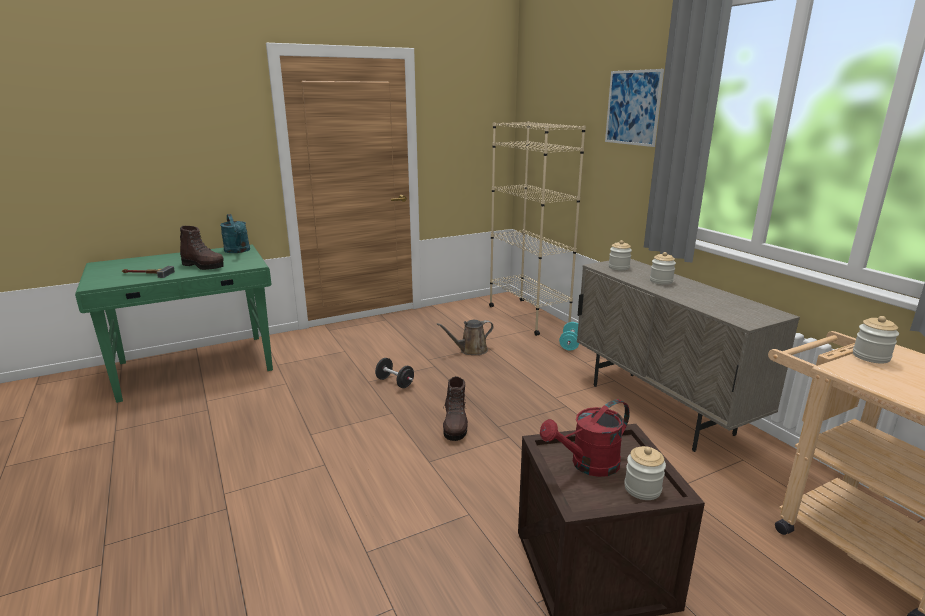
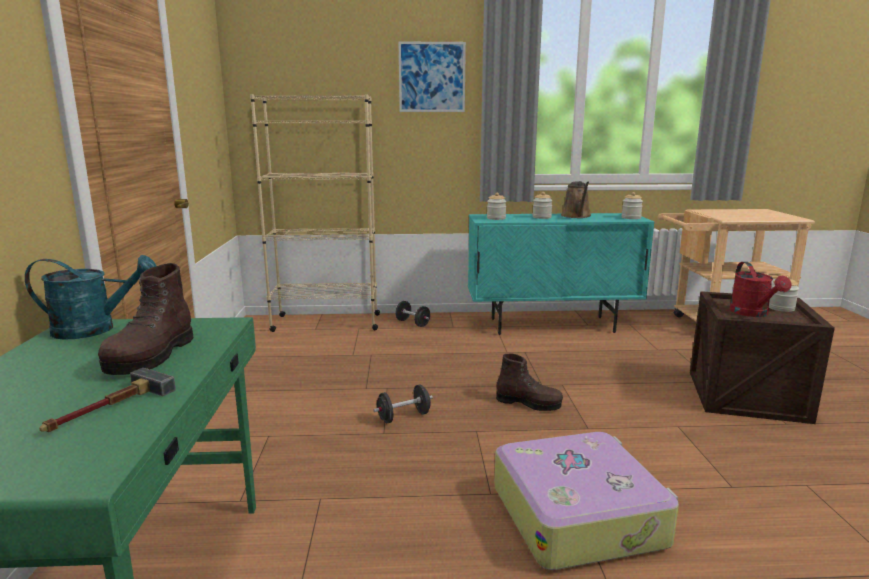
camera: 65 degrees left, 5 degrees down
brown boot [180,226,224,270] -> brown boot turned 135 degrees clockwise [98,263,194,375]
brown watering can [437,320,494,355] -> brown watering can moved to [561,181,591,218]
turquoise dumbbell [559,322,579,351] -> black dumbbell [395,301,430,327]
beige cabinet [577,259,800,452] -> turquoise cabinet [468,213,655,335]
jar [853,316,899,363] -> jar moved to [621,192,643,219]
none -> suitcase [494,432,679,570]

